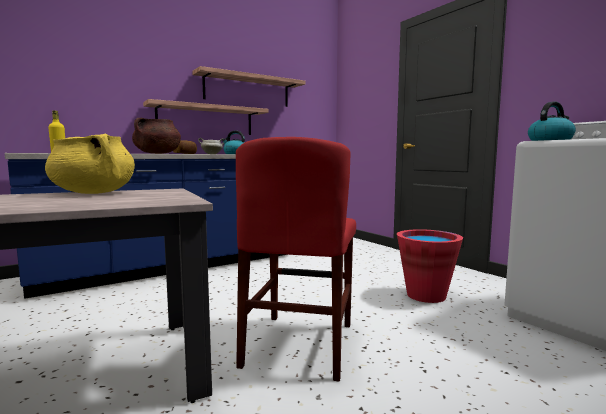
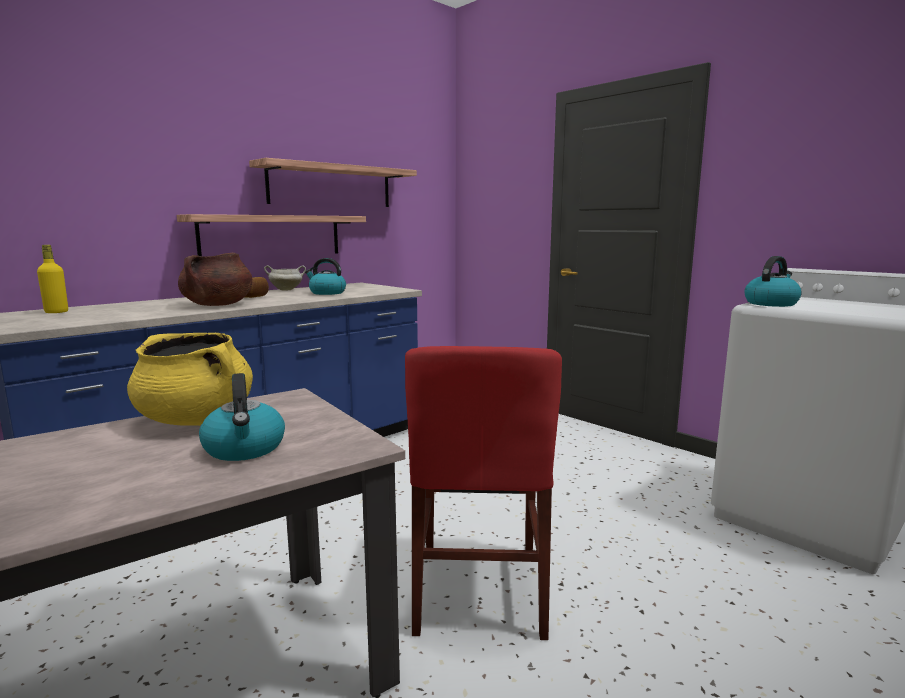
camera: 10 degrees left, 5 degrees up
red bucket [397,229,463,303] -> none
none -> kettle [199,373,285,461]

